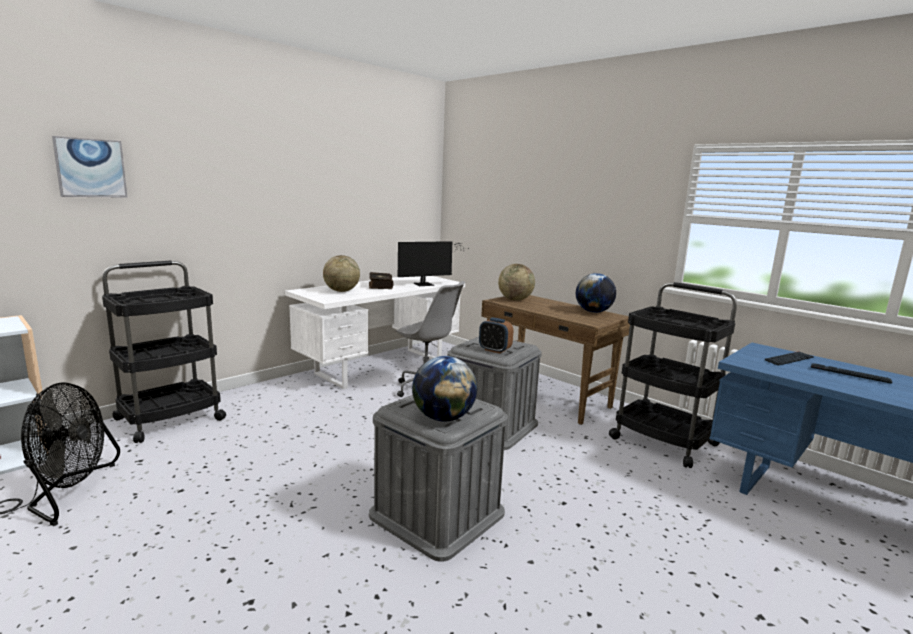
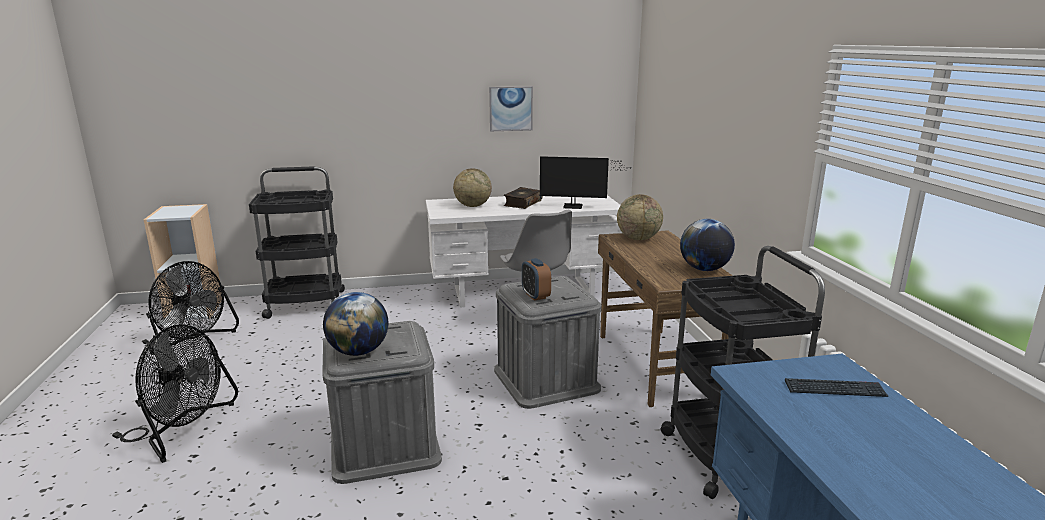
camera: 35 degrees right, 5 degrees up
picture [52,136,127,198] -> picture moved to [489,86,533,131]
keyboard [811,363,892,384] -> none
none -> black fan [112,325,238,463]

